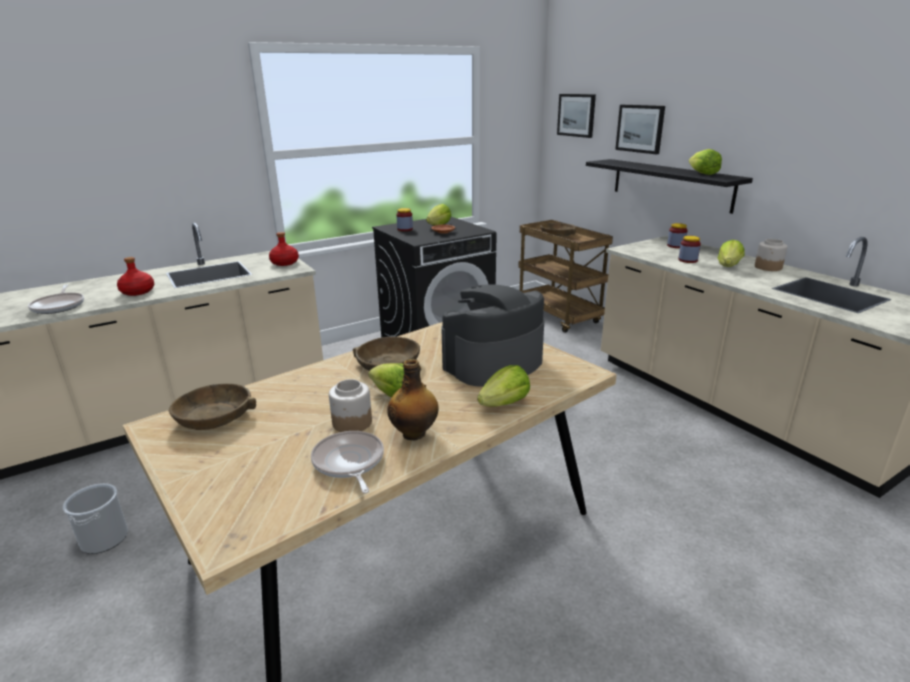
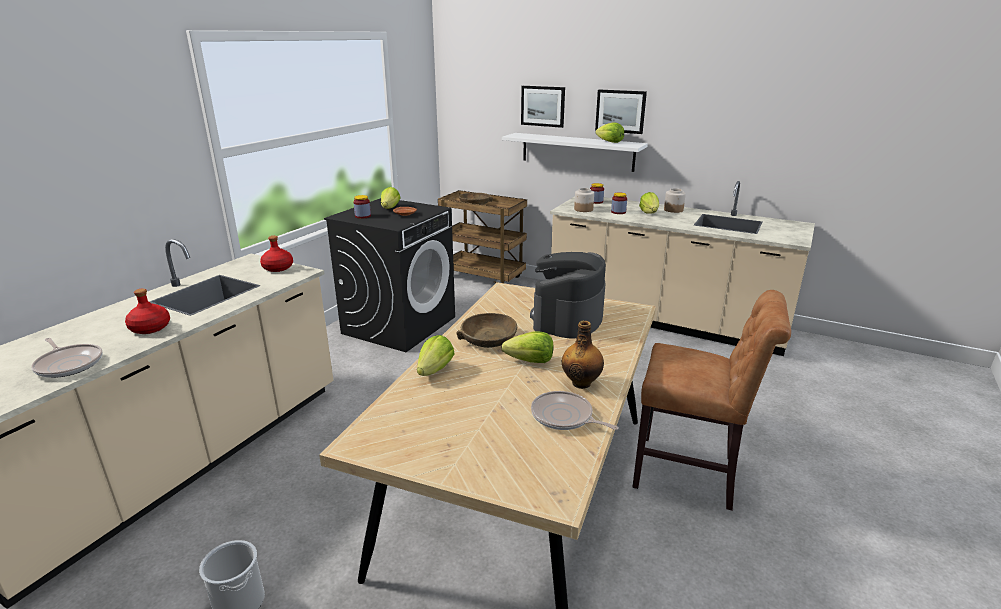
camera: 30 degrees left, 0 degrees up
brown bowl [169,384,256,430] -> none
jar [329,379,372,432] -> jar moved to [574,188,594,212]
lettuce [477,365,530,407] -> lettuce moved to [417,335,455,376]
picture [557,94,596,138] -> picture moved to [595,90,647,134]
black shelf [586,159,753,214] -> white shelf [502,133,648,172]
none -> brown chair [632,290,791,511]

